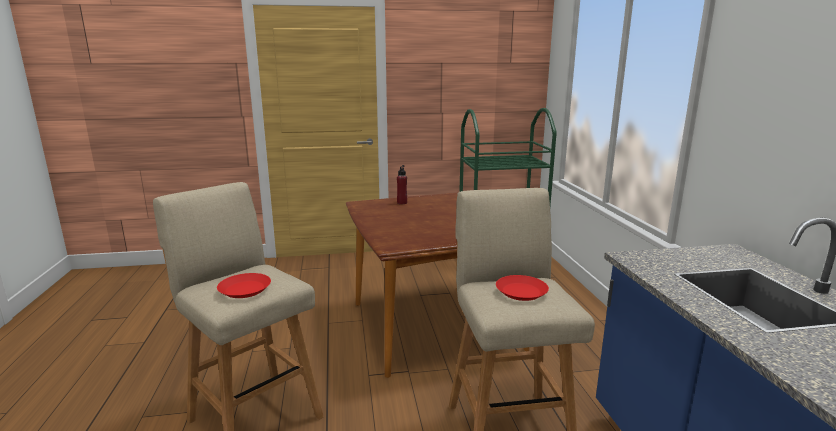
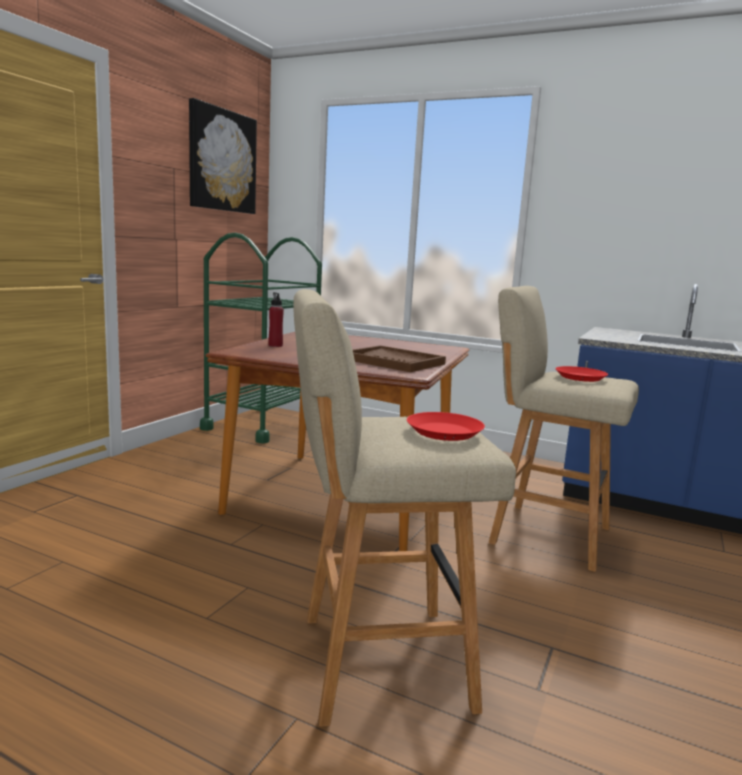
camera: 55 degrees left, 5 degrees down
none -> picture [189,98,257,214]
none -> brown tray [353,345,446,372]

